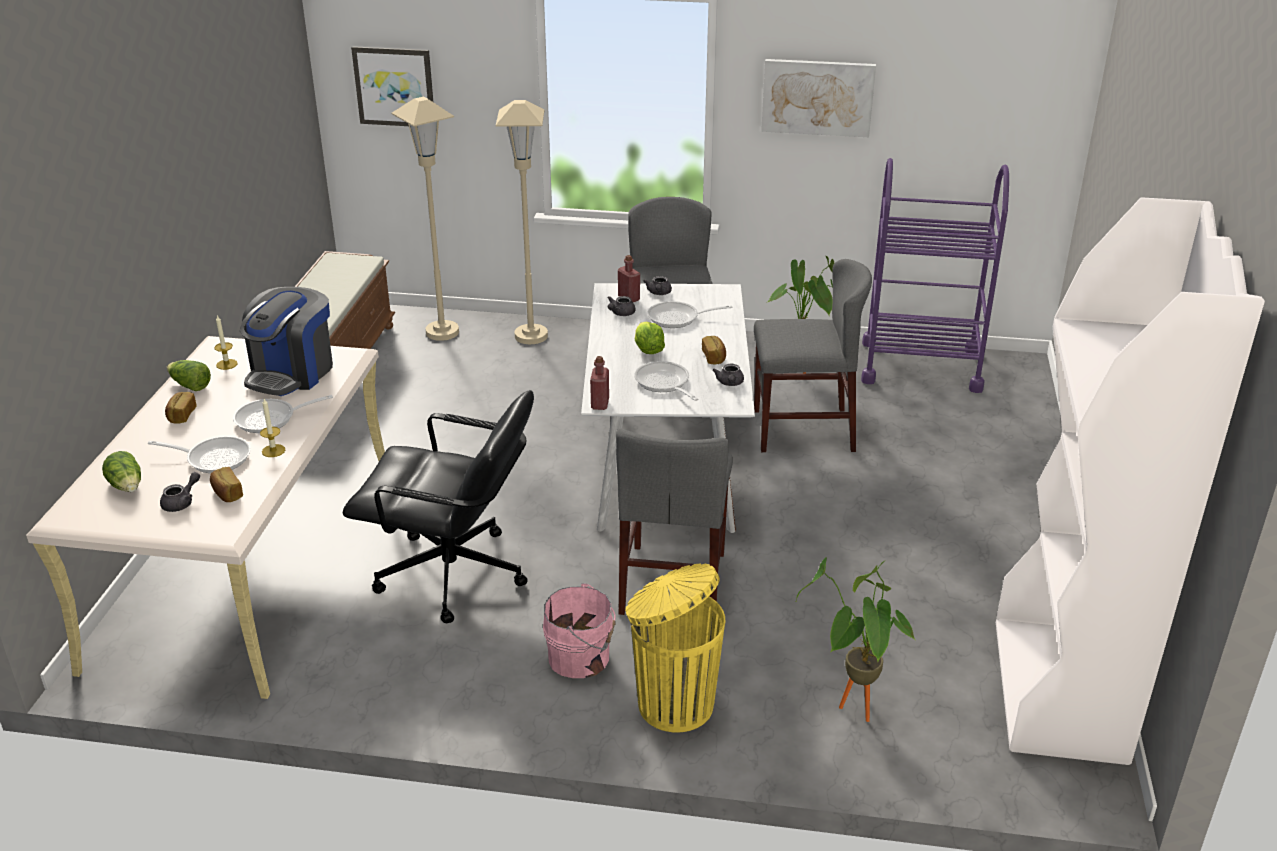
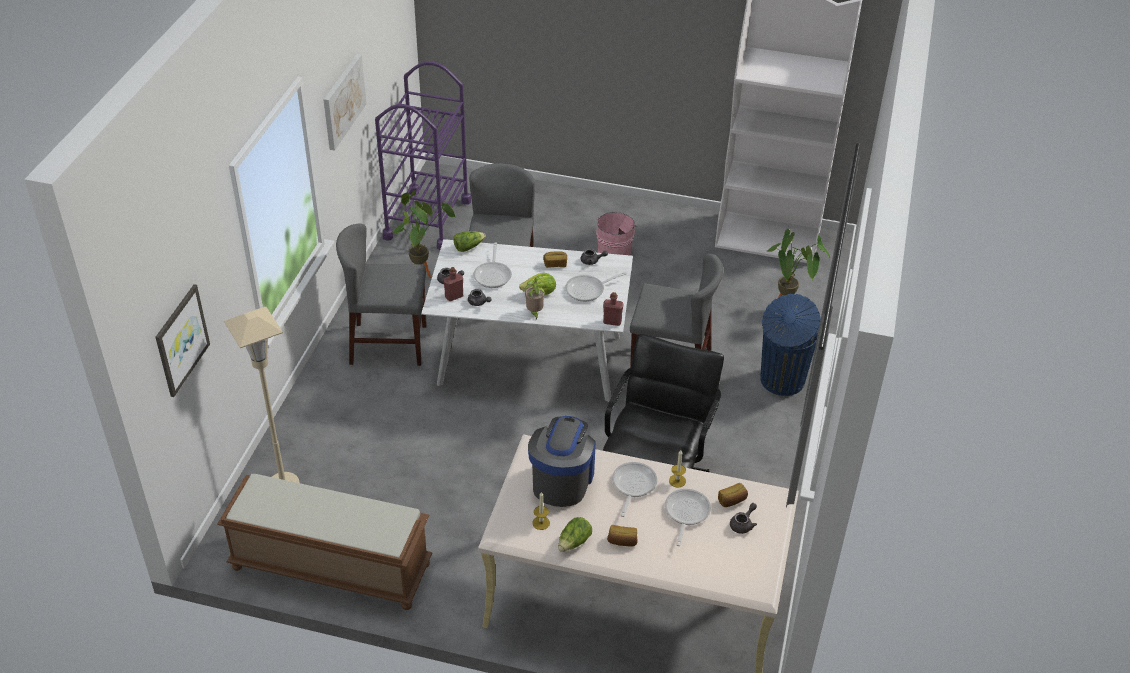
camera: 85 degrees left, 10 degrees up
lettuce [102,451,141,492] -> lettuce moved to [453,231,486,252]
grey teapot [160,472,200,512] -> grey teapot turned 90 degrees clockwise [730,503,757,534]
frying pan [233,395,333,433] -> frying pan turned 150 degrees counterclockwise [612,462,657,517]
coffee machine [240,287,333,396] -> coffee machine turned 105 degrees counterclockwise [528,416,596,507]
beige floor lamp [496,100,548,344] -> none
pink bucket [543,583,616,678] -> pink bucket moved to [596,212,638,255]
yellow trash can [625,563,725,733] -> blue trash can [761,294,821,396]
none -> potted plant [525,276,545,319]

